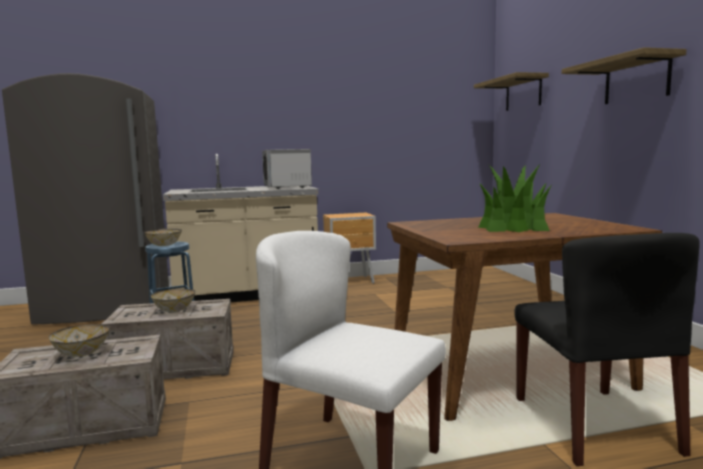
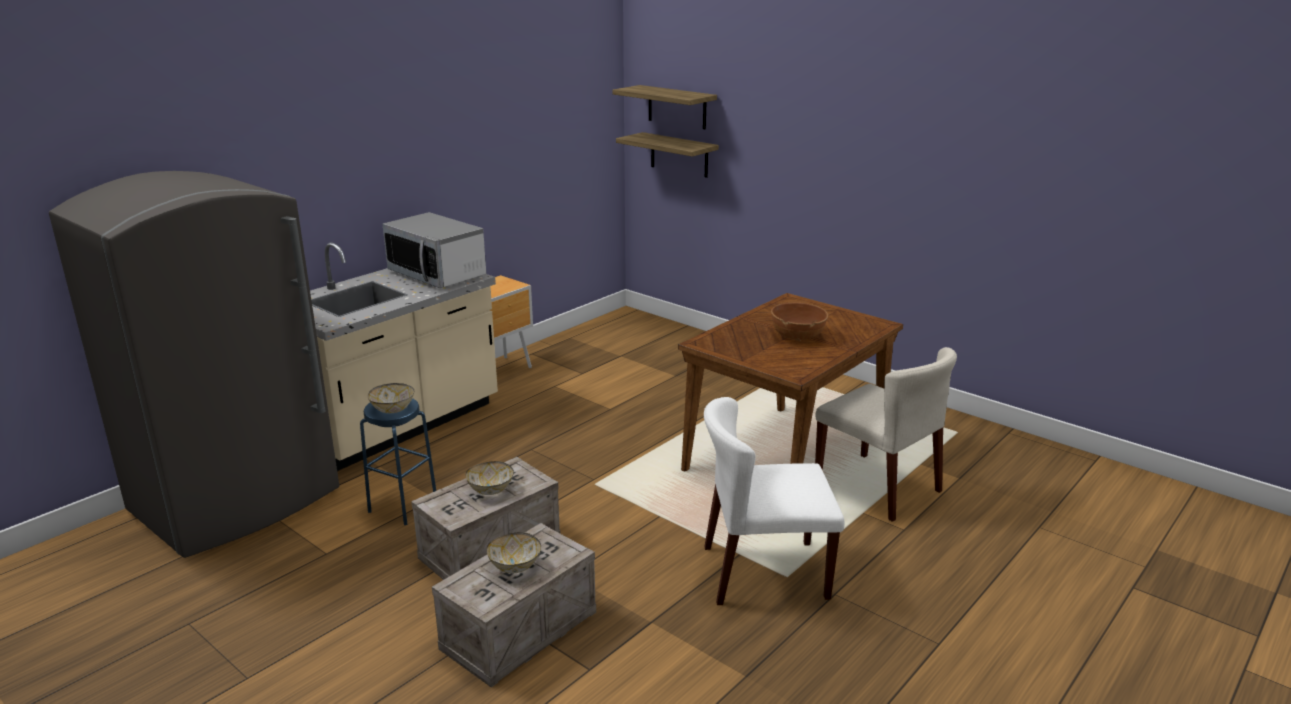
camera: 35 degrees left, 15 degrees up
potted plant [478,165,551,232] -> brown bowl [771,303,828,341]
black chair [514,233,700,466] -> beige chair [815,347,957,522]
shelf [562,47,687,104] -> shelf moved to [616,132,719,178]

